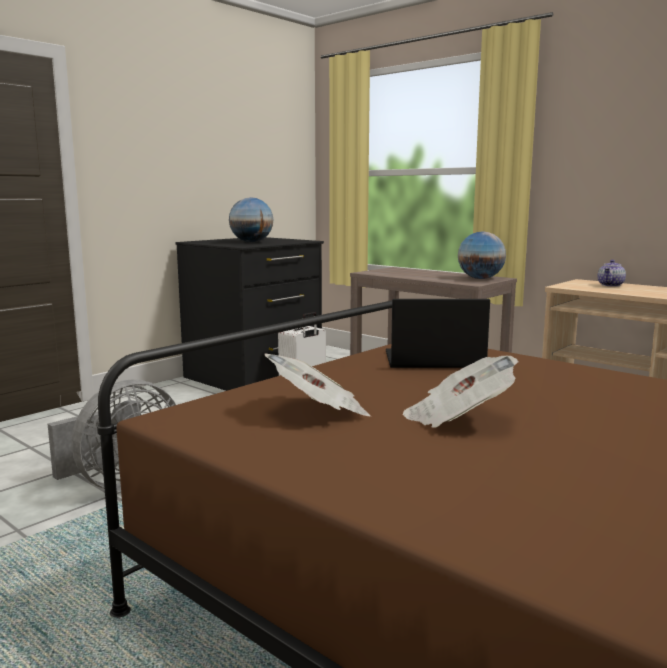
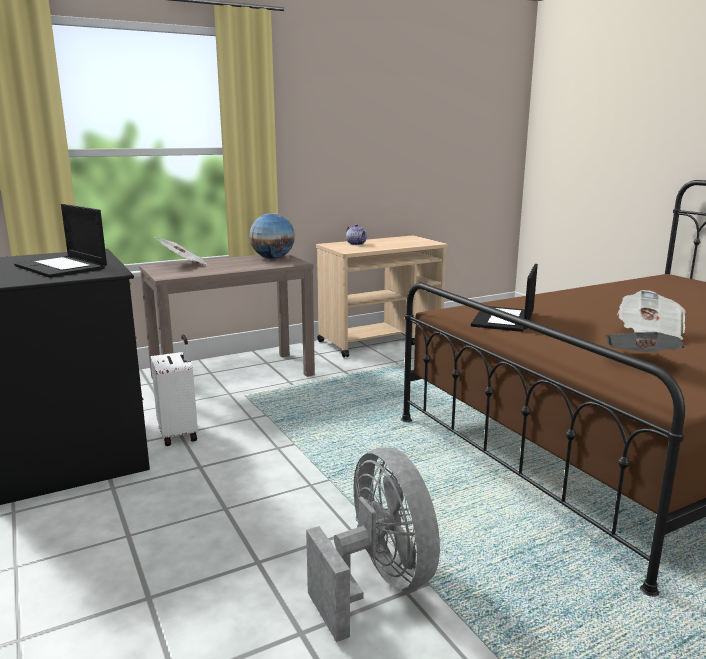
camera: 70 degrees left, 5 degrees up
globe [229,197,273,242] -> laptop [14,204,107,278]
none -> newspaper [155,237,208,265]

